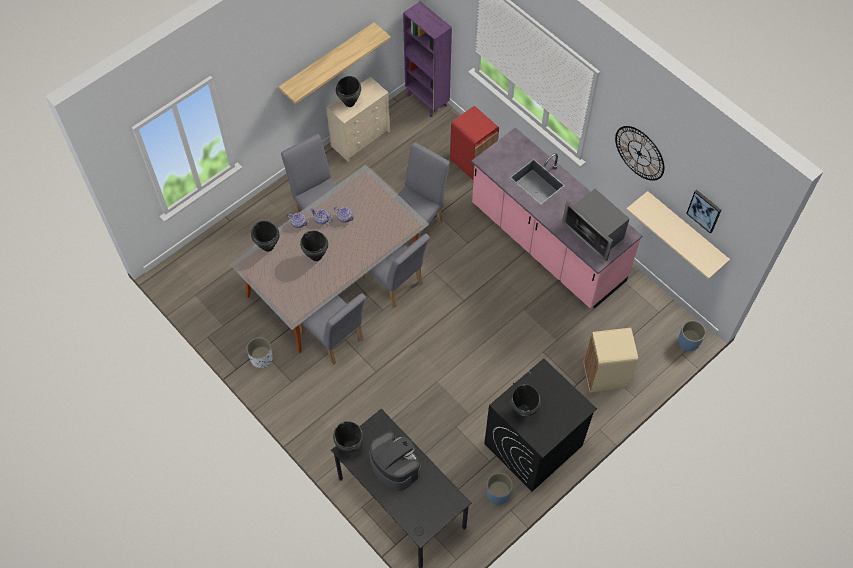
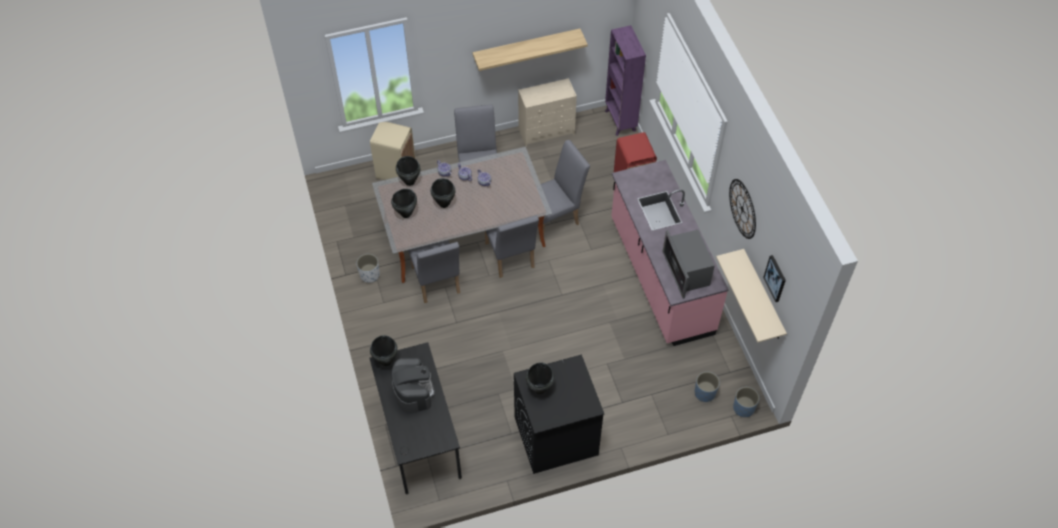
camera: 25 degrees right, 5 degrees down
black cooking pot [336,76,361,107] -> black cooking pot moved to [391,189,417,218]
blue planter [487,473,513,505] -> blue planter moved to [695,372,720,402]
beige trash can [584,328,638,392] -> beige trash can moved to [370,122,416,180]

